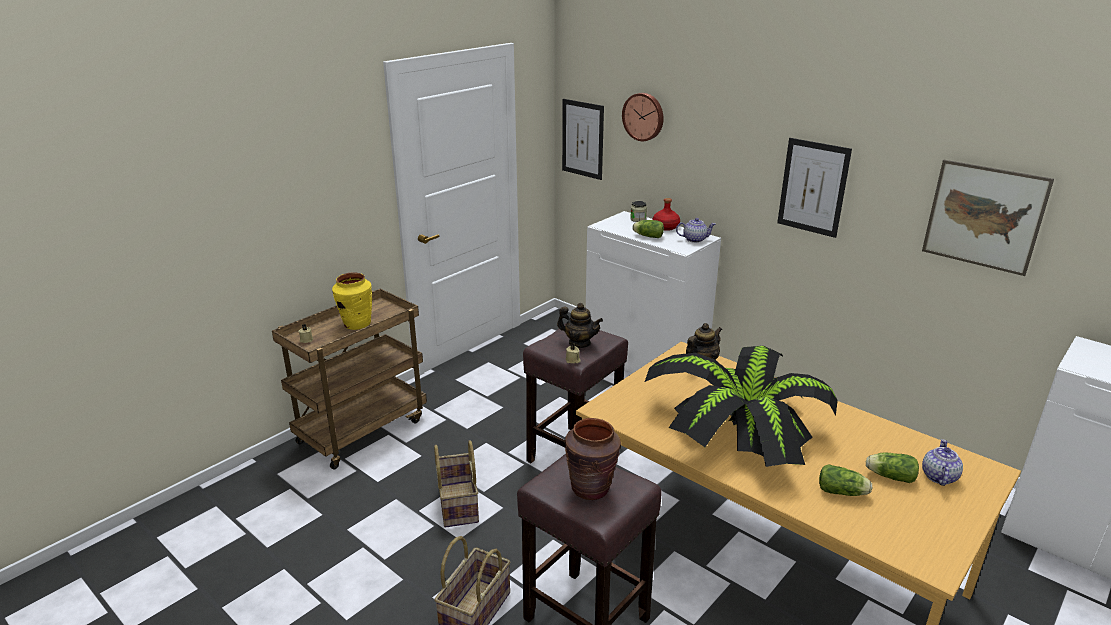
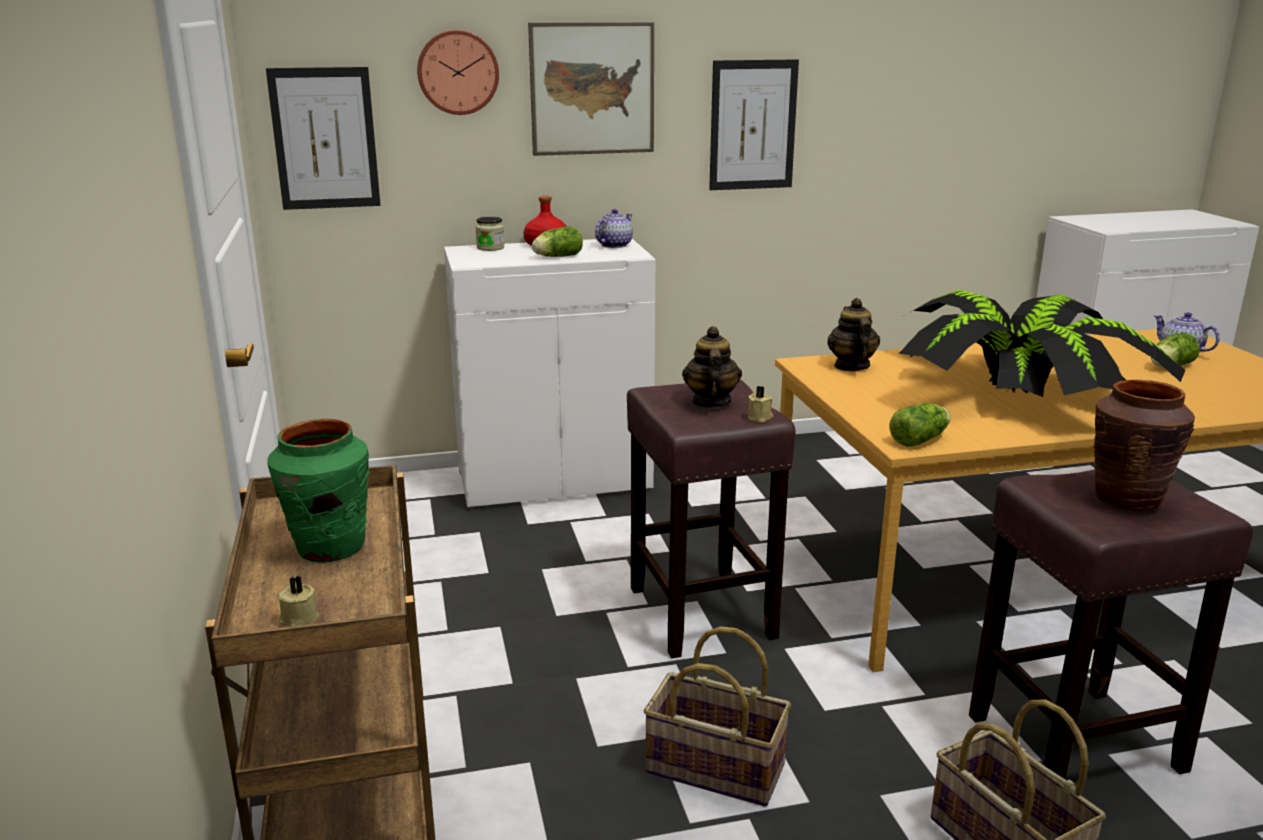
camera: 55 degrees left, 5 degrees down
yellow vase [332,273,372,330] -> green vase [267,419,369,563]
teapot [557,303,603,348] -> teapot turned 60 degrees counterclockwise [682,326,742,408]
lettuce [819,464,872,496] -> lettuce moved to [889,403,951,447]
picture [922,160,1054,276] -> picture moved to [528,22,654,156]

